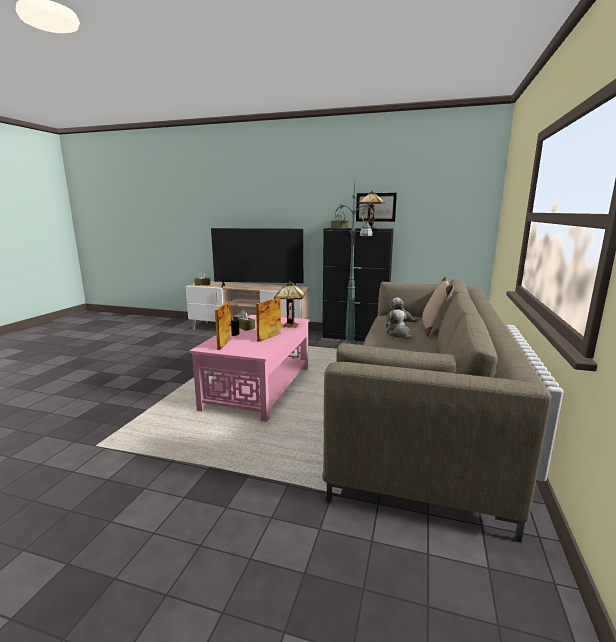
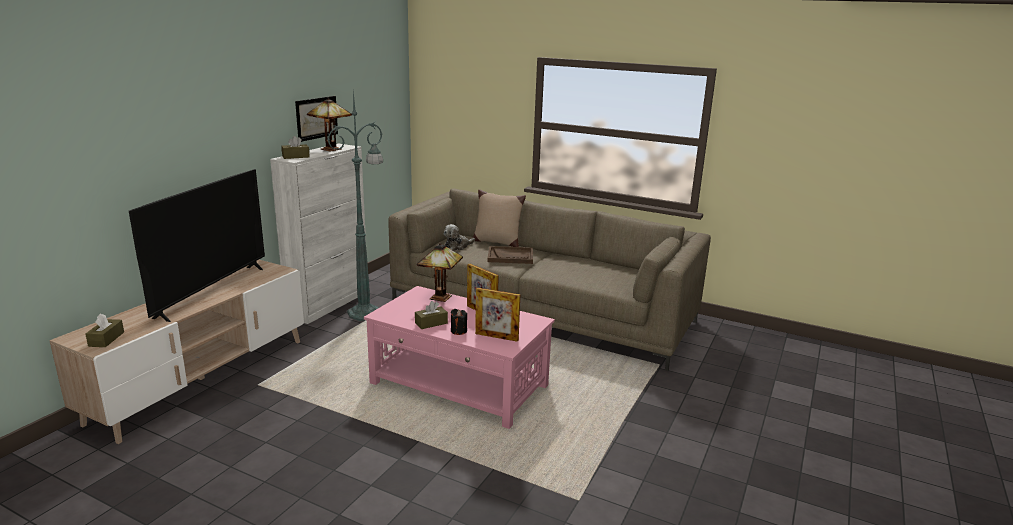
camera: 80 degrees left, 5 degrees up
black cabinet [322,228,394,341] -> white cabinet [270,144,366,324]
plush toy [386,309,413,341] -> brown tray [487,246,533,264]

